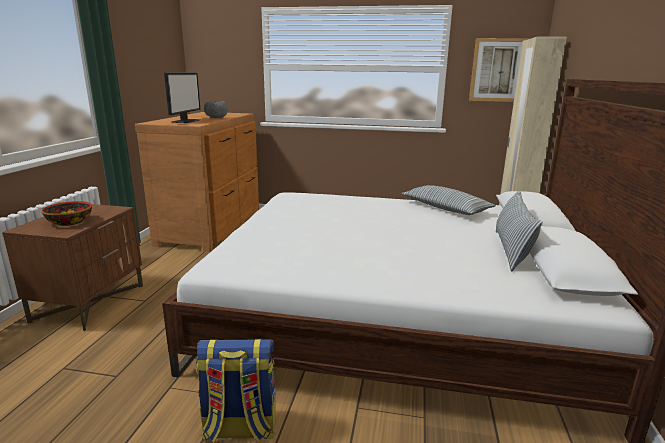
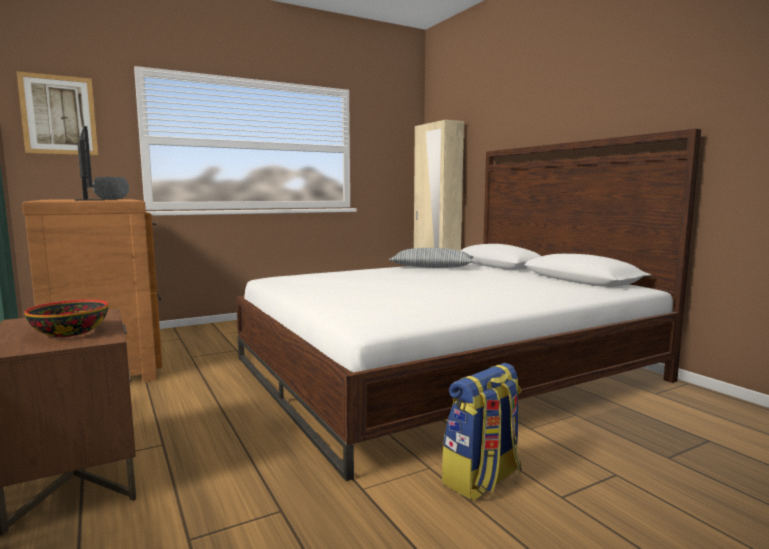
camera: 40 degrees left, 10 degrees down
picture [469,38,529,102] -> picture moved to [16,71,98,155]
pillow [496,190,542,271] -> none

